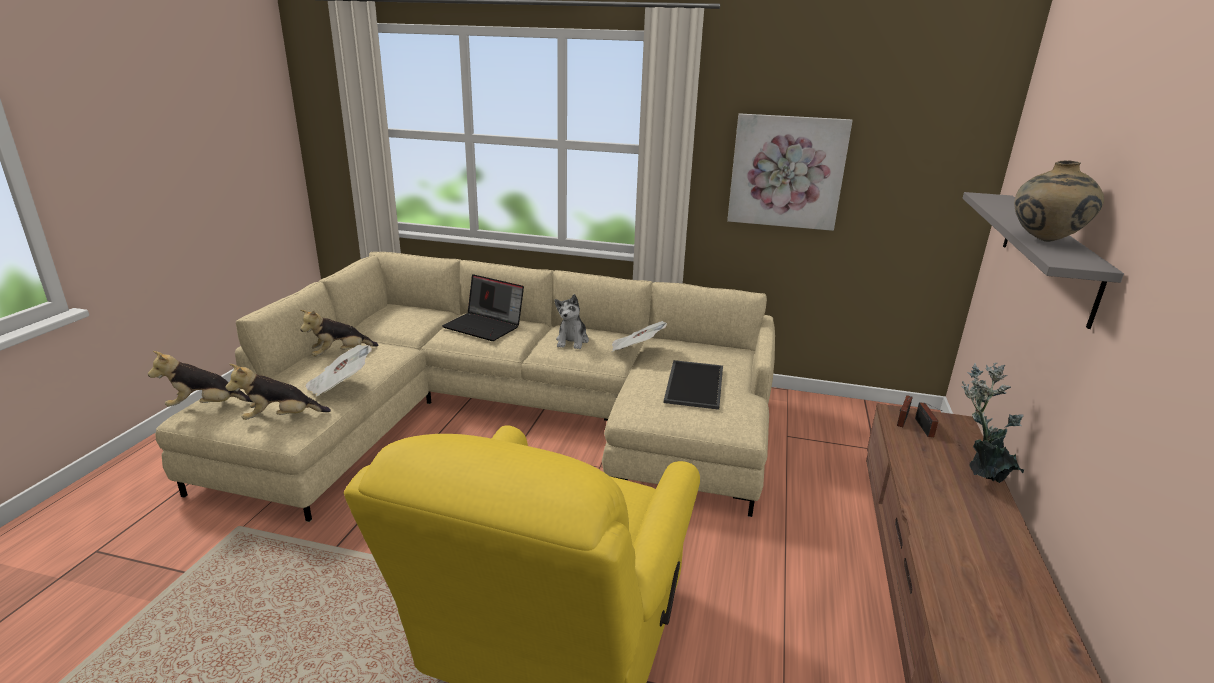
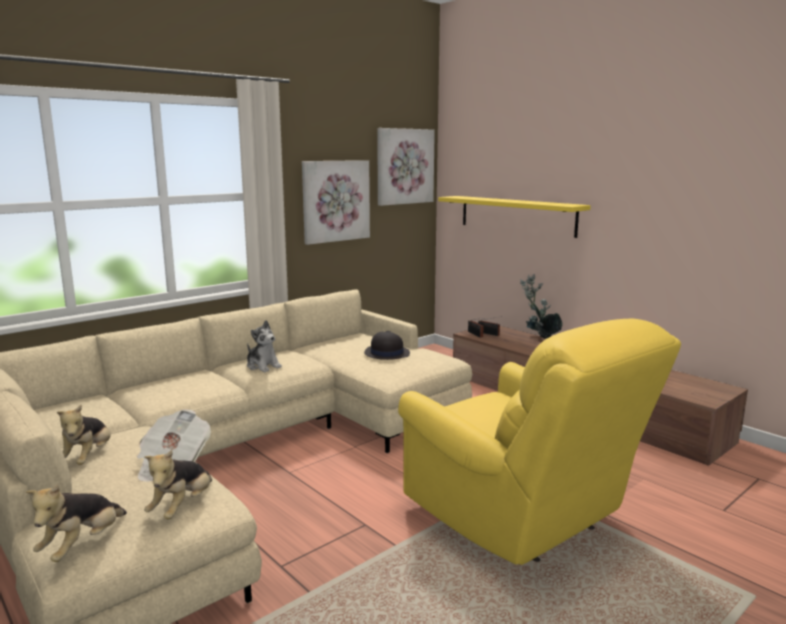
camera: 55 degrees left, 10 degrees down
laptop [442,274,524,341] -> none
newspaper [611,321,667,352] -> none
tray [664,360,723,410] -> black hat [364,331,410,360]
grey shelf [962,192,1124,329] -> yellow shelf [438,196,591,238]
beige vase [1014,160,1104,242] -> none
none -> picture [377,128,435,206]

